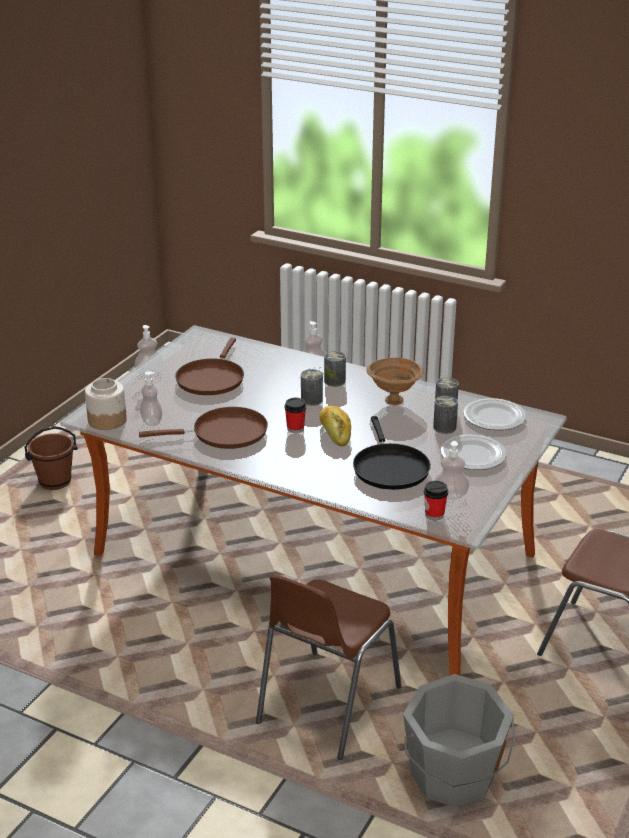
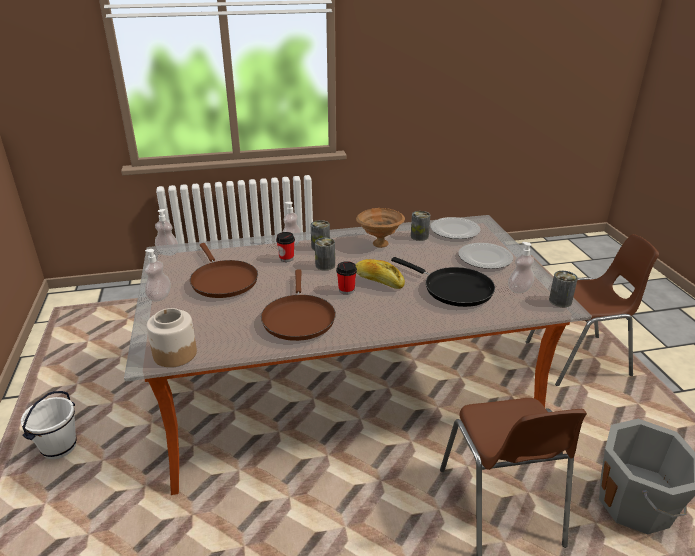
camera: 40 degrees left, 0 degrees up
brown bucket [25,427,78,490] -> white bucket [21,391,77,459]
brown frying pan [139,407,268,449] -> brown frying pan turned 135 degrees clockwise [261,269,336,341]
soap dispenser [140,372,162,426] -> soap dispenser moved to [155,209,179,256]
cup [424,481,448,520] -> cup moved to [276,232,295,262]
can [433,396,458,434] -> can moved to [549,271,578,307]

